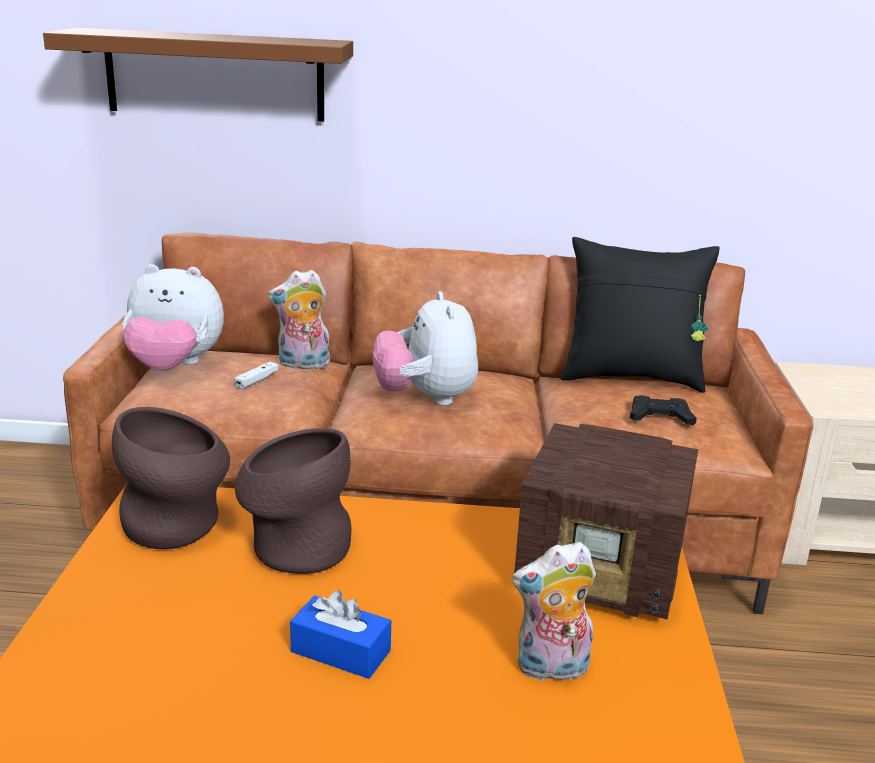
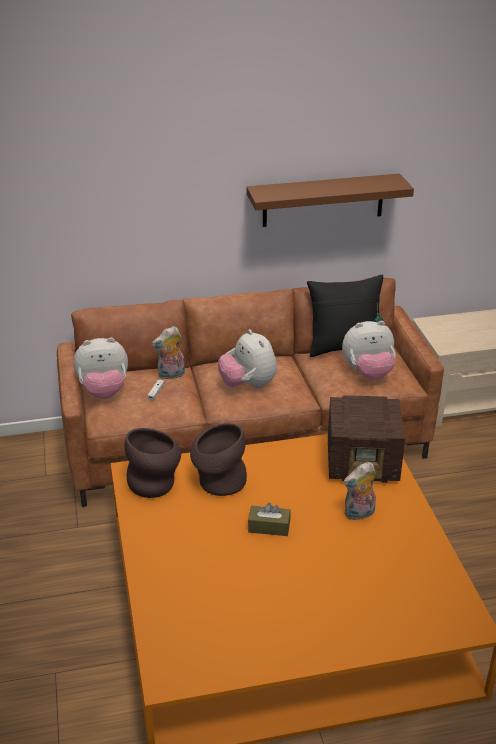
camera: 15 degrees left, 10 degrees up
brown shelf [43,28,353,122] -> brown shelf moved to [247,174,414,227]
blue tissue box [290,590,391,679] -> brown tissue box [248,503,291,536]
black game controller [630,395,697,425] -> plush toy [342,321,396,380]

